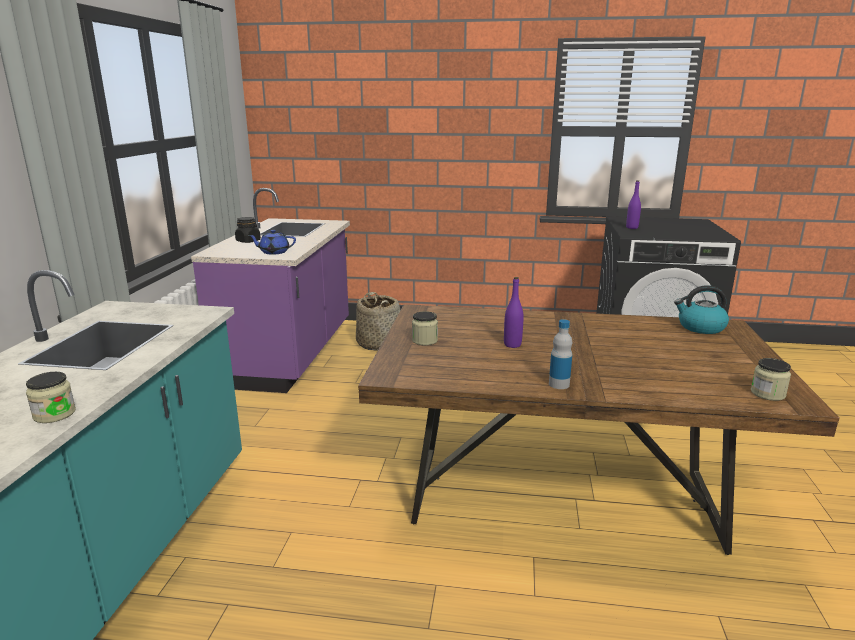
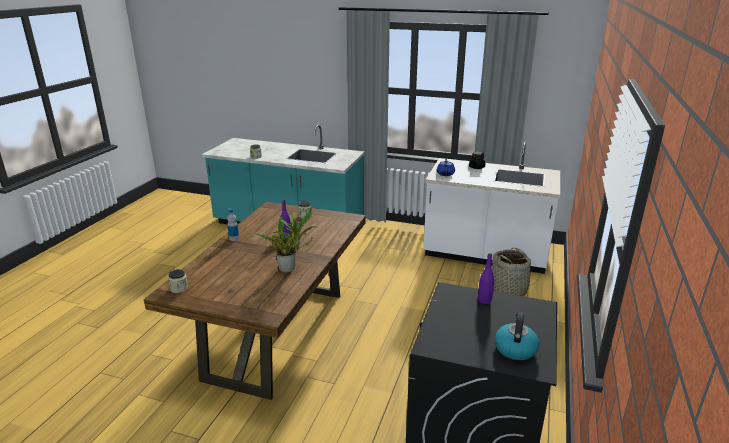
camera: 100 degrees right, 5 degrees up
purple counter [191,188,350,393] -> white counter [423,142,560,274]
kettle [674,285,729,334] -> kettle moved to [495,312,539,360]
none -> potted plant [249,212,318,273]

